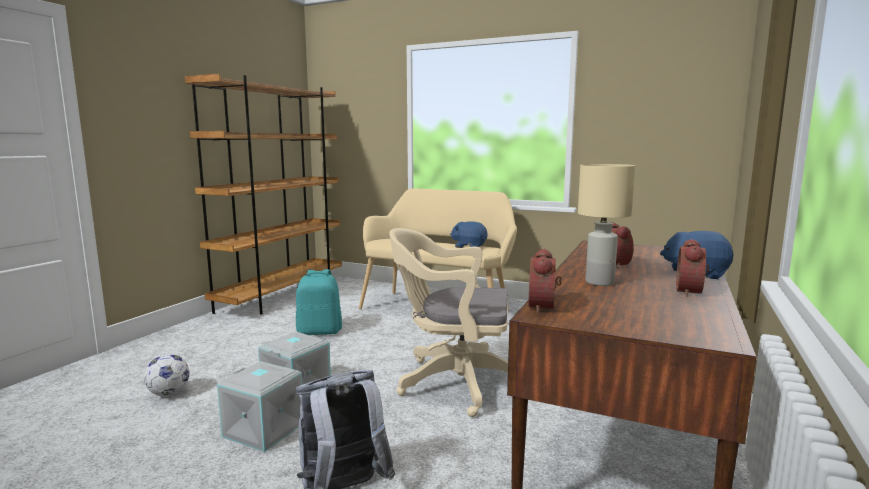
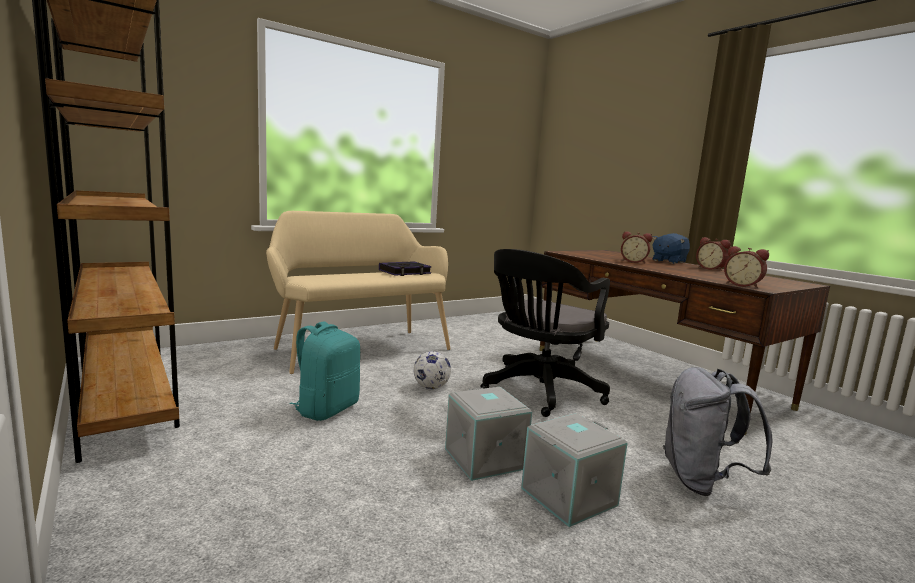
camera: 60 degrees left, 0 degrees up
football [144,354,190,396] -> football moved to [414,351,451,389]
beige office chair [389,228,508,417] -> black office chair [480,249,610,417]
blue plush toy [450,221,487,248] -> book [379,261,432,276]
beige table lamp [578,164,635,286] -> none

